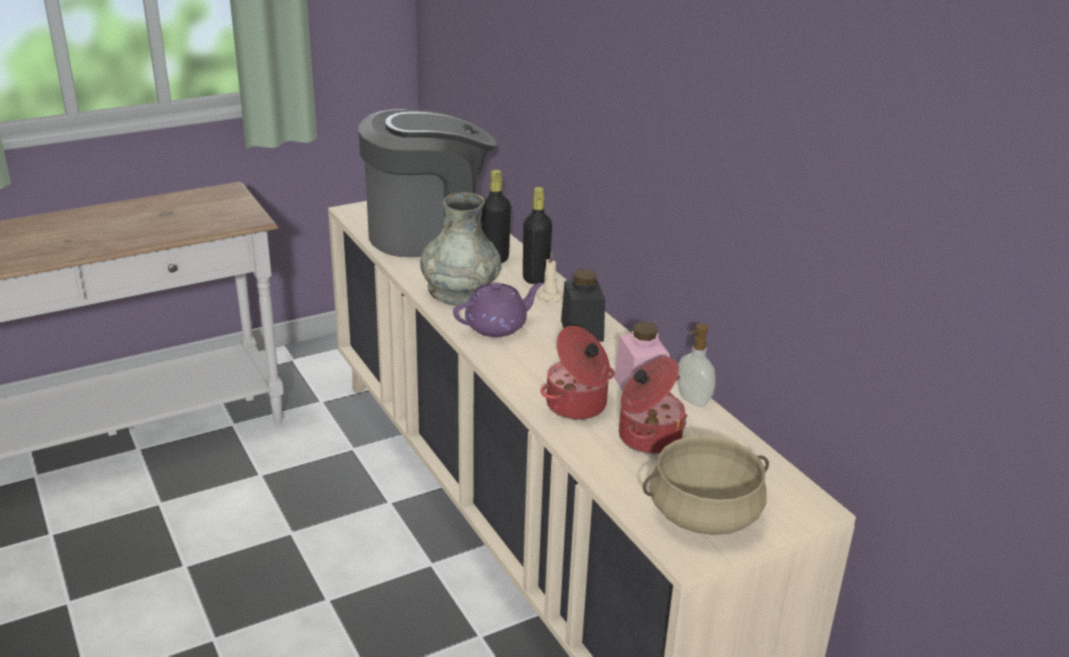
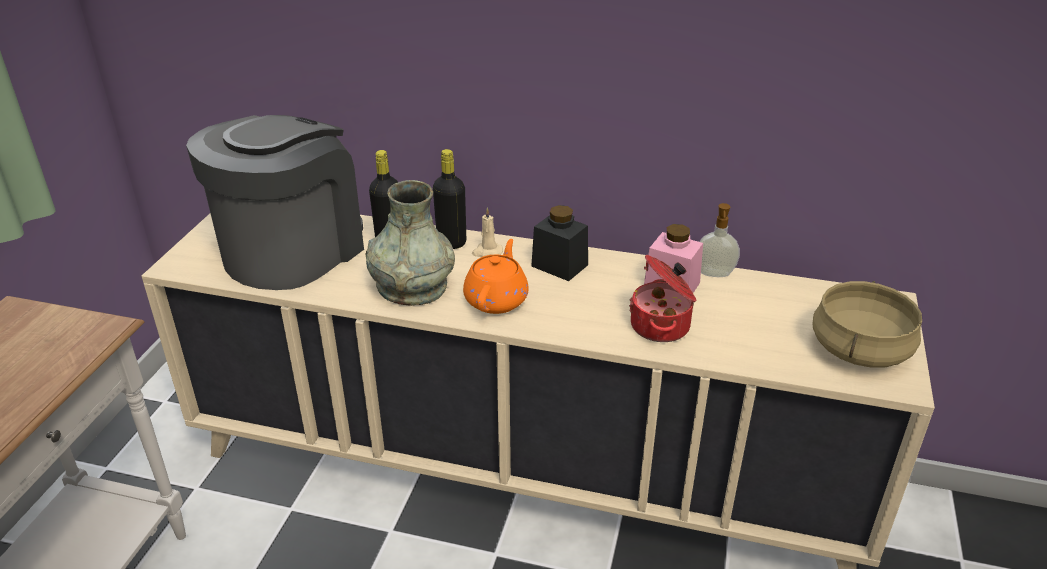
camera: 45 degrees left, 5 degrees up
purple teapot [453,282,543,337] -> orange teapot [463,239,529,314]
cooking pot [619,357,688,454] -> none

